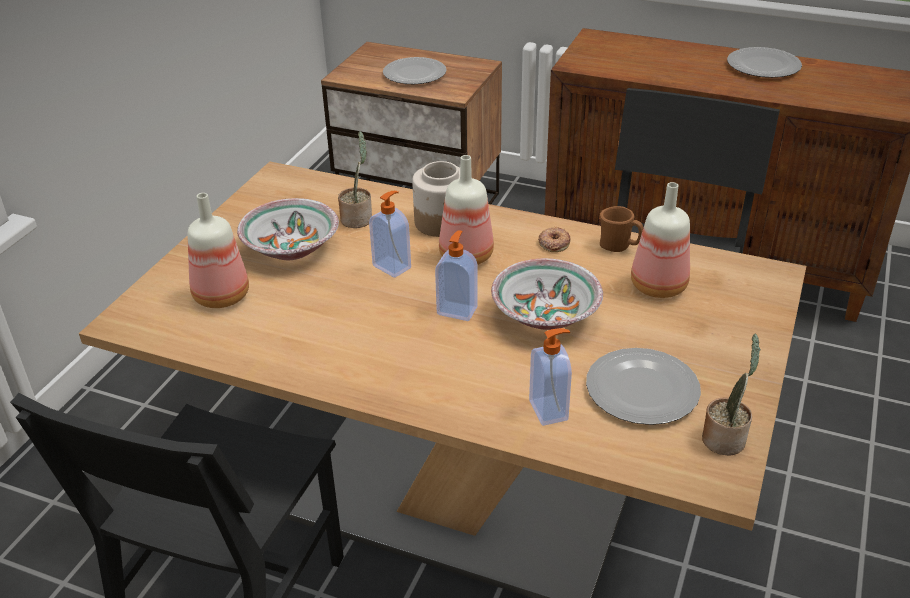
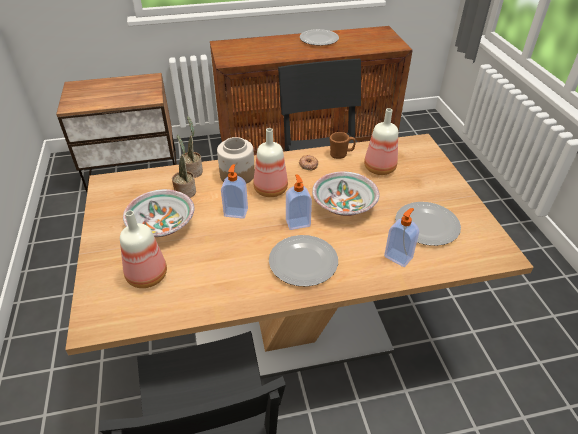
camera: 35 degrees left, 5 degrees up
plate [383,57,447,84] -> plate moved to [269,235,338,287]
potted plant [702,334,761,456] -> potted plant moved to [182,116,203,178]

